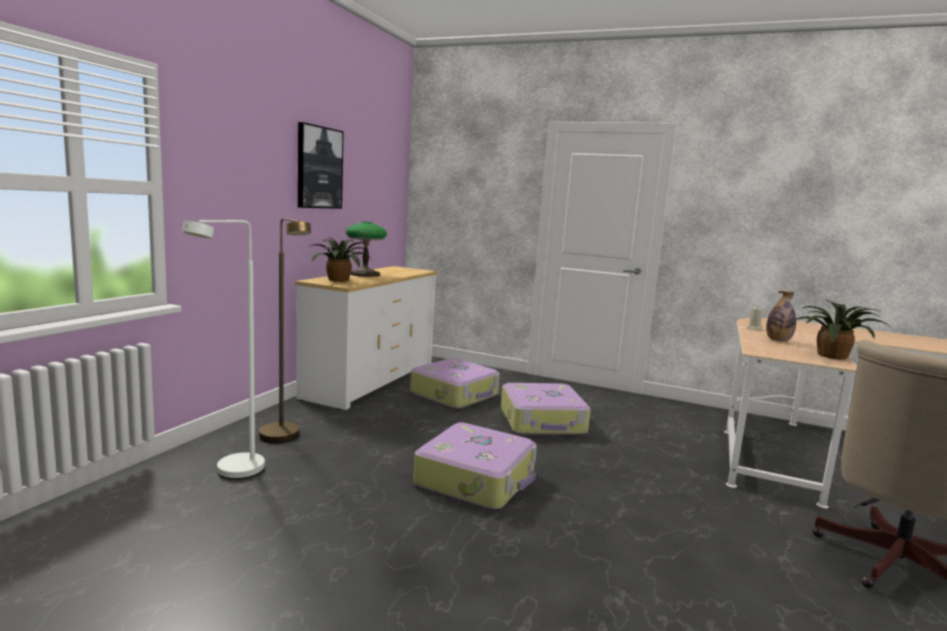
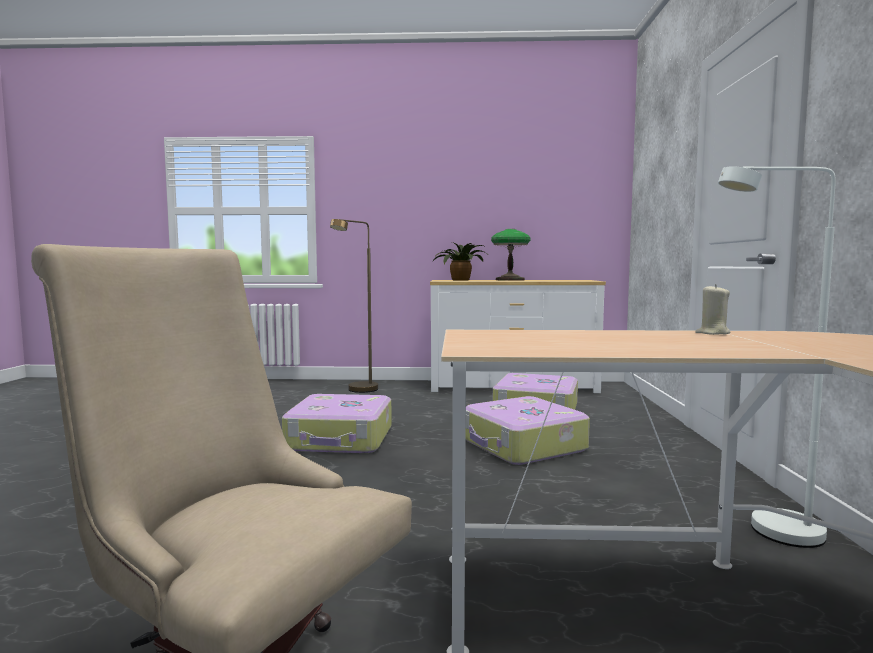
camera: 70 degrees right, 5 degrees down
white floor lamp [182,220,265,480] -> white floor lamp moved to [718,166,836,548]
picture [298,122,344,209] -> none
bottle [766,291,796,341] -> none
potted plant [788,299,889,360] -> none

